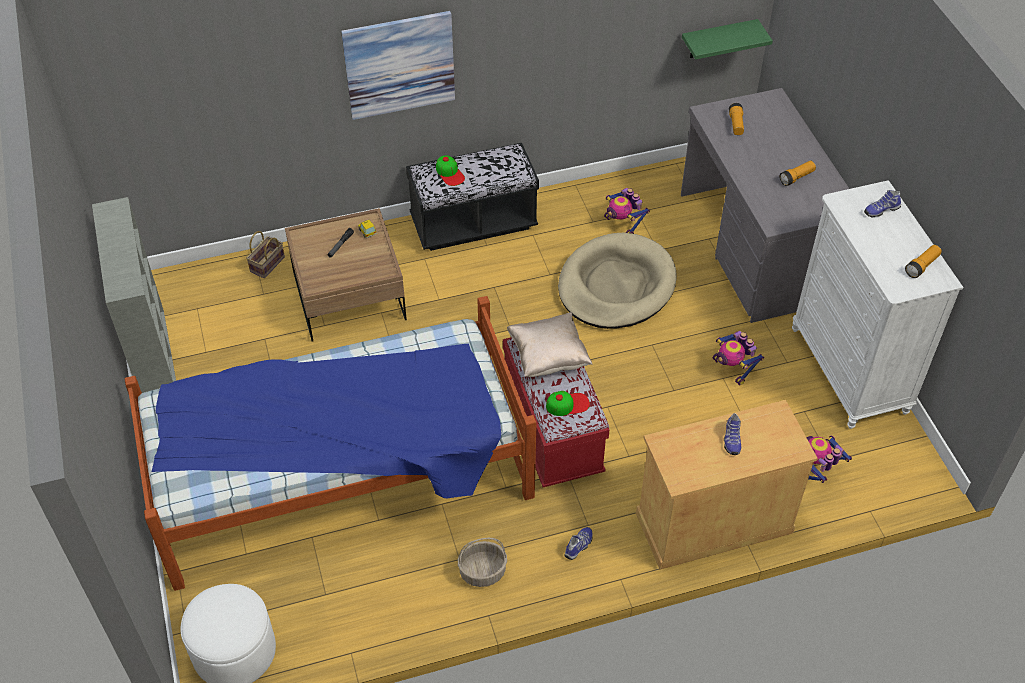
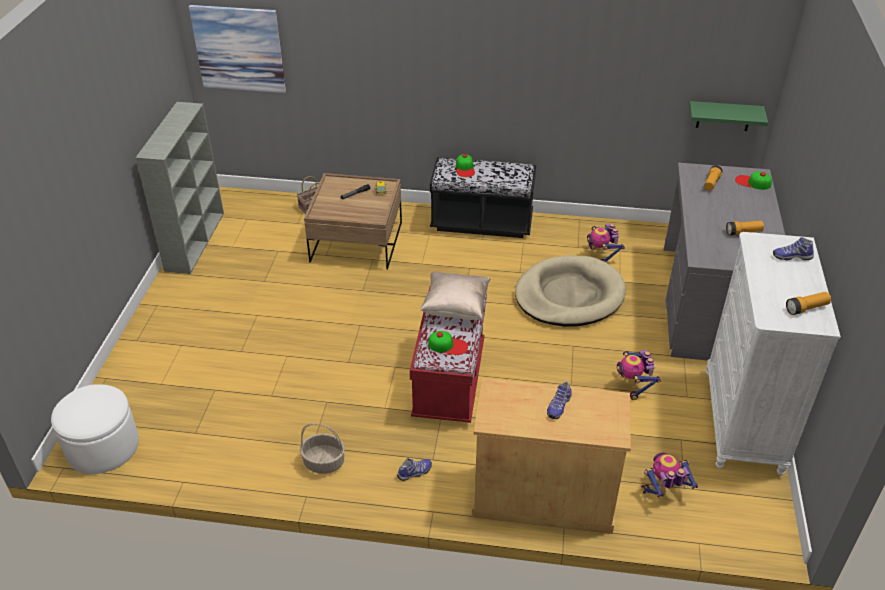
camera: 25 degrees right, 10 degrees down
bed [125,296,536,591] -> none
picture [341,11,455,120] -> picture moved to [189,5,286,93]
none -> cap [735,171,772,190]

